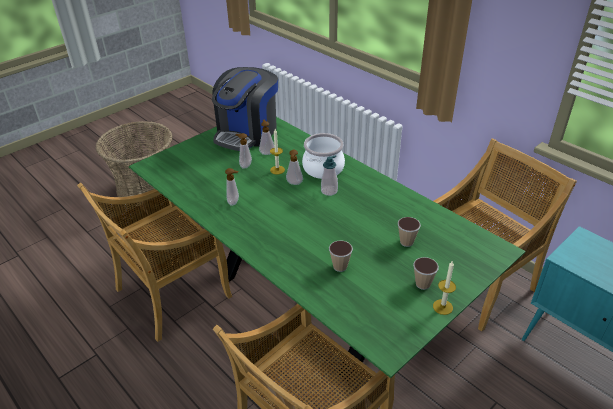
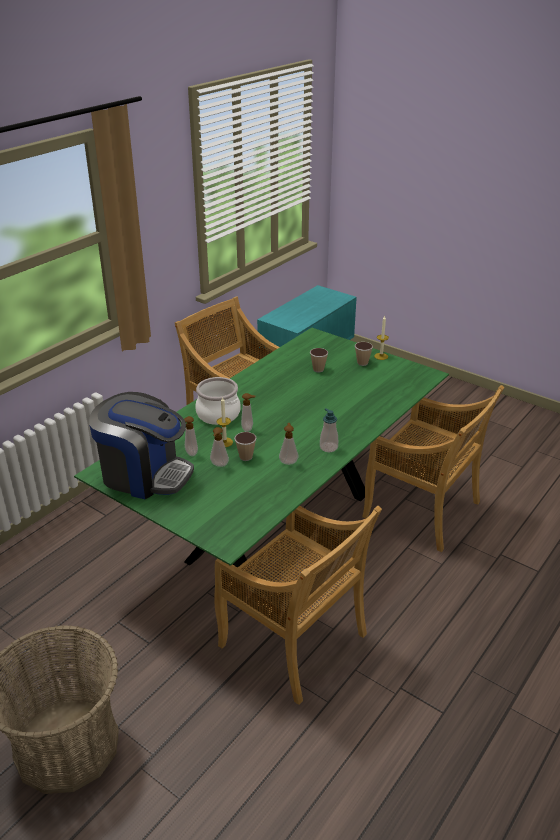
camera: 100 degrees left, 5 degrees down
soap dispenser [321,156,338,196] -> soap dispenser moved to [320,408,338,452]
cup [329,241,353,272] -> cup moved to [234,432,257,461]

